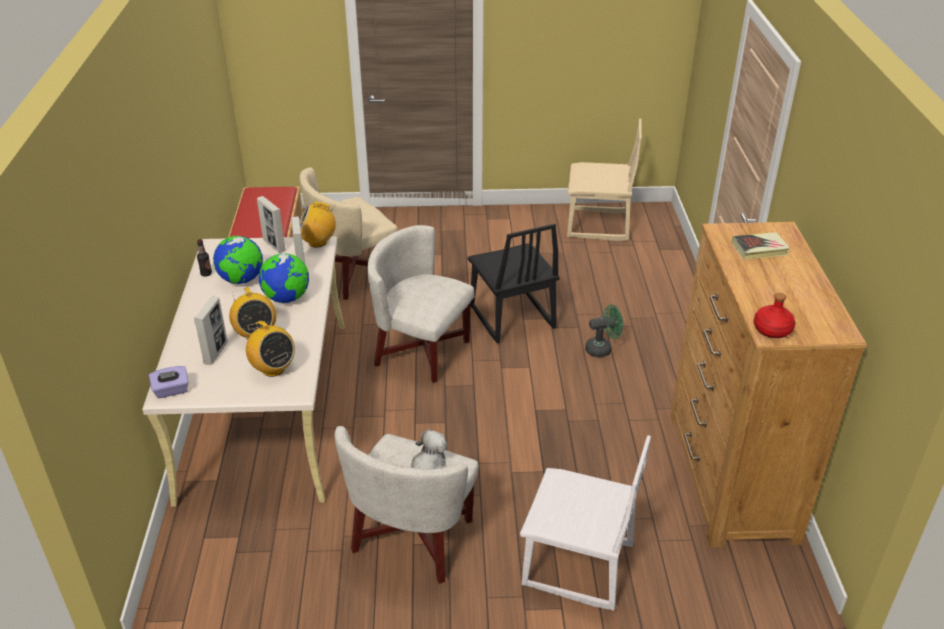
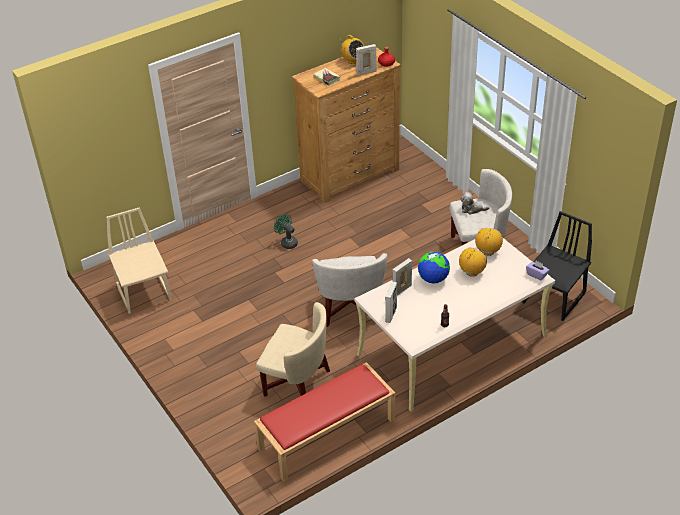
camera: 120 degrees left, 5 degrees up
picture frame [194,296,228,365] -> picture frame moved to [356,44,376,75]
globe [213,236,263,284] -> none
radio [300,202,336,248] -> radio moved to [340,35,364,64]
black chair [468,224,560,343] -> black chair moved to [522,211,592,321]
white chair [520,435,651,611] -> none

